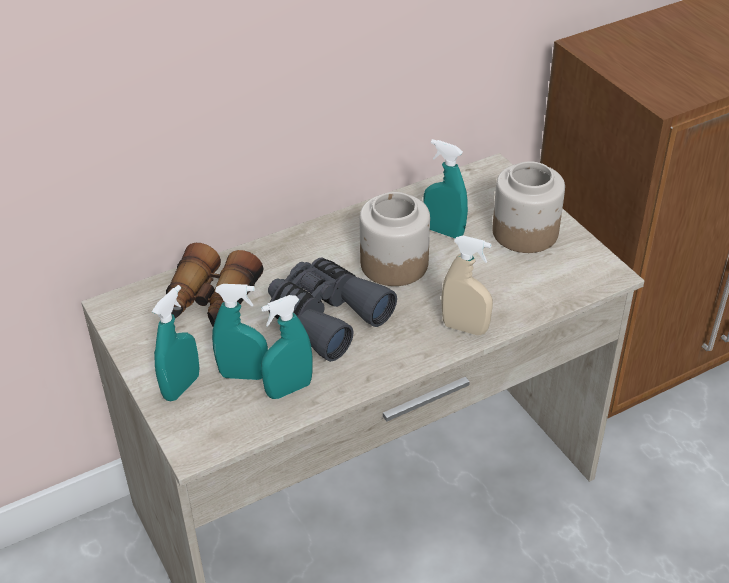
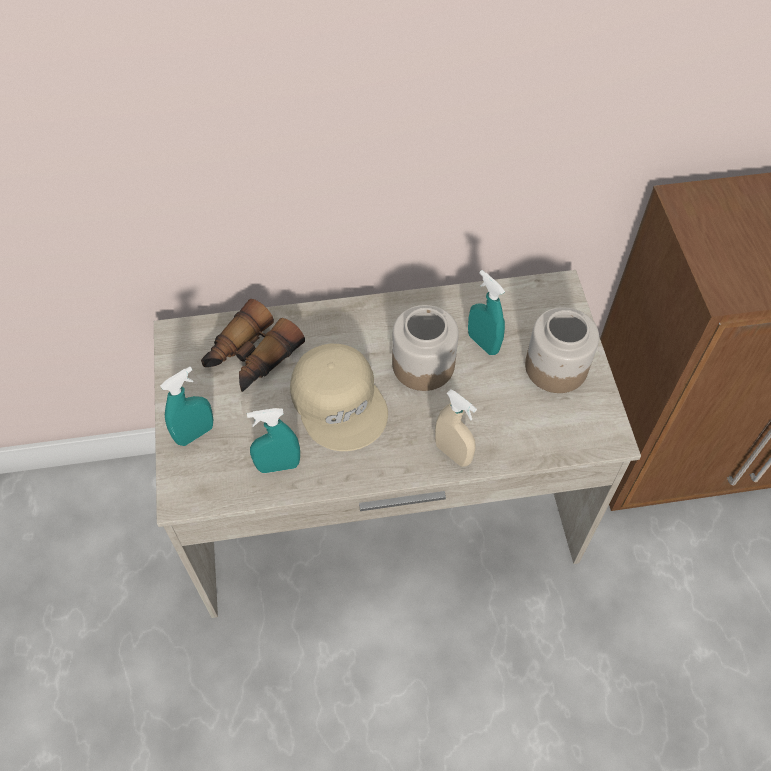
camera: 20 degrees right, 15 degrees up
turquoise spray bottle [212,284,268,380] -> none
grey binoculars [268,257,397,362] -> beige cap [290,344,388,451]

